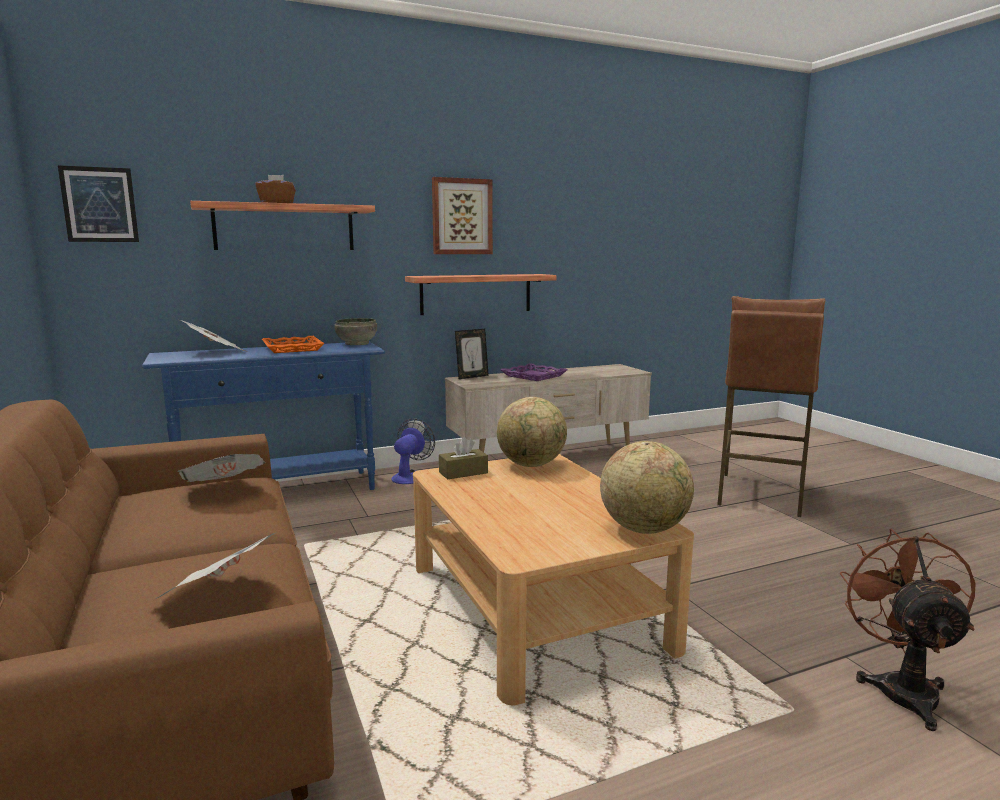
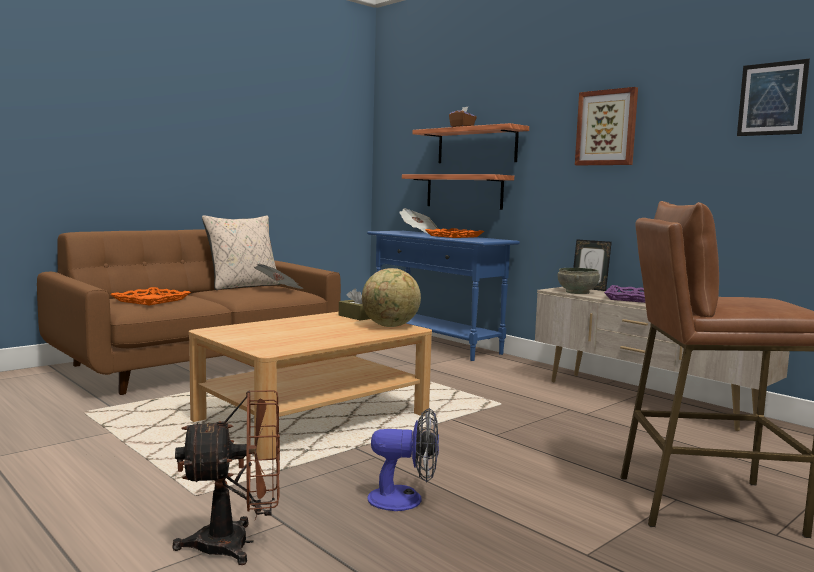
camera: 70 degrees right, 5 degrees down
picture [58,165,139,242] -> picture moved to [737,59,810,136]
newspaper [157,533,275,598] -> orange tray [110,287,191,305]
grey bowl [334,318,377,345] -> grey bowl moved to [558,268,600,294]
fan [391,419,435,484] -> fan moved to [367,408,439,511]
shelf [405,274,557,315] -> shelf moved to [402,174,514,210]
globe [600,441,694,534] -> none
none -> beige pillow [202,215,281,290]

